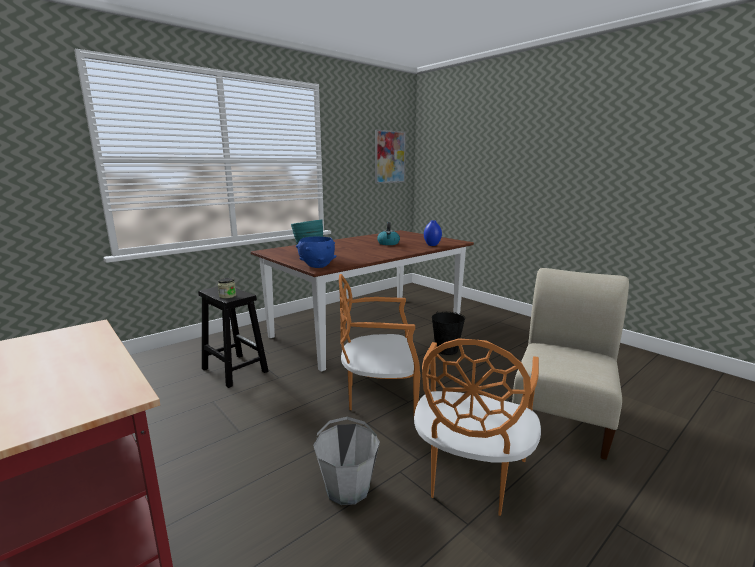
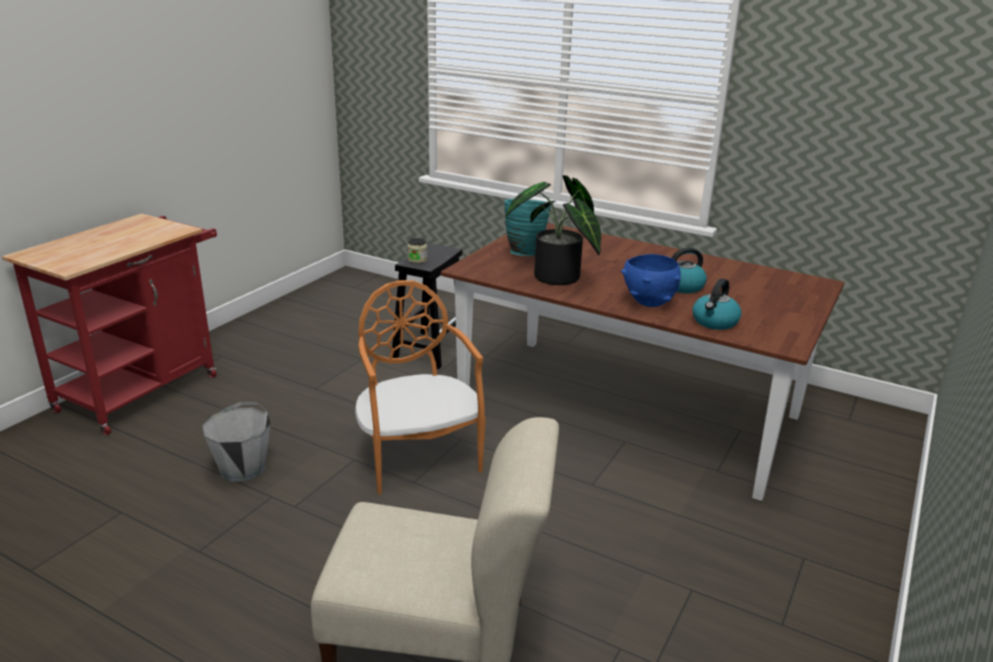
camera: 70 degrees right, 10 degrees up
blue bowl [296,236,336,268] -> blue bowl moved to [621,254,681,307]
picture [375,130,406,184] -> none
orange chair [414,338,541,516] -> none
blue vase [424,220,442,246] -> kettle [693,278,742,330]
black bucket [432,311,465,355] -> none
none -> potted plant [505,175,601,285]

